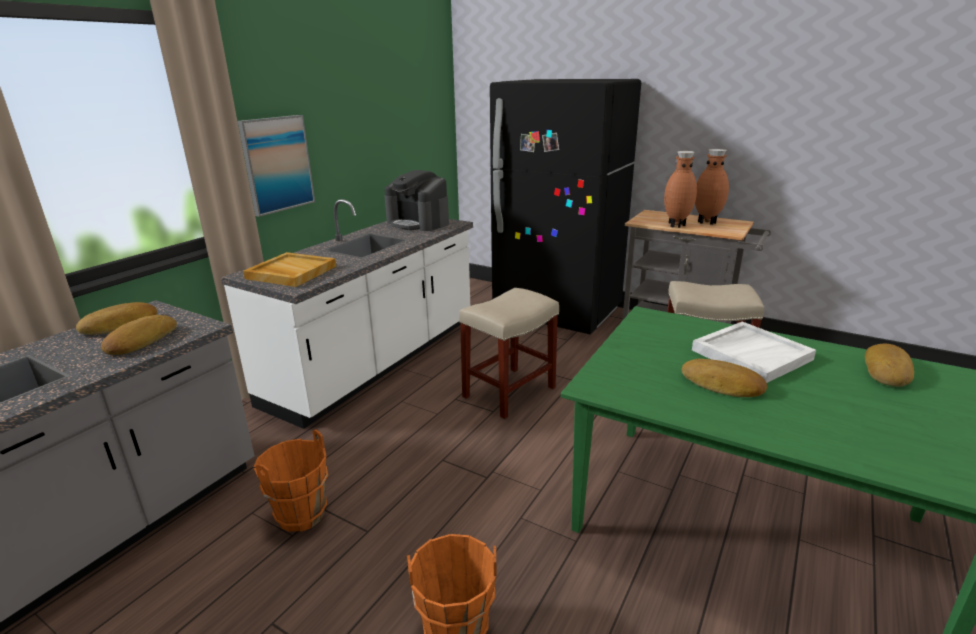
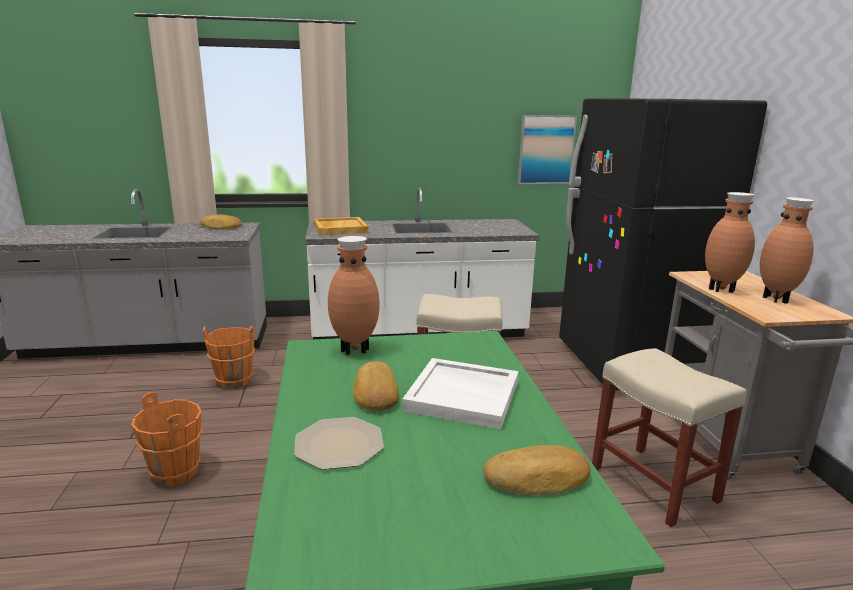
camera: 50 degrees right, 5 degrees down
bread [101,315,177,355] -> none
picture [238,115,315,217] -> picture moved to [518,115,577,184]
coffee machine [384,170,449,231] -> none
none -> plate [294,417,384,470]
none -> brown vase [328,236,380,355]

